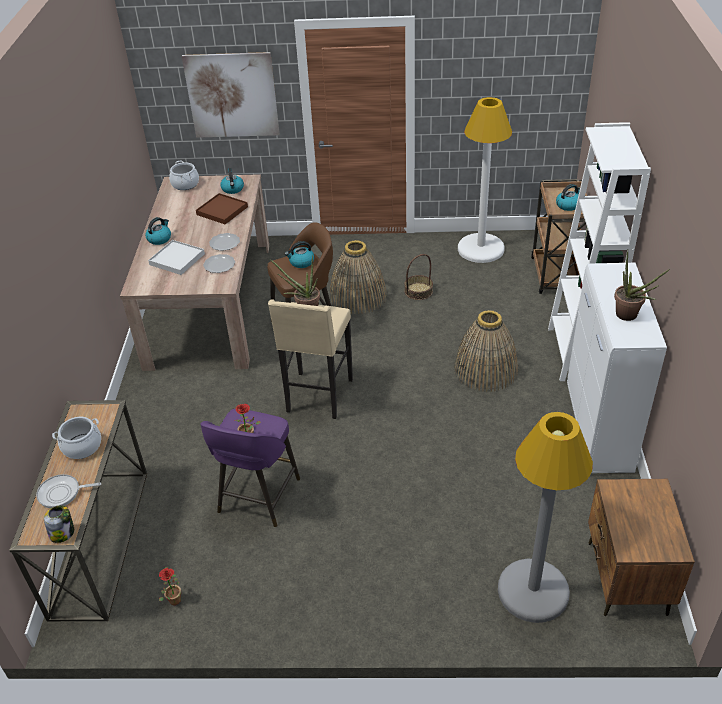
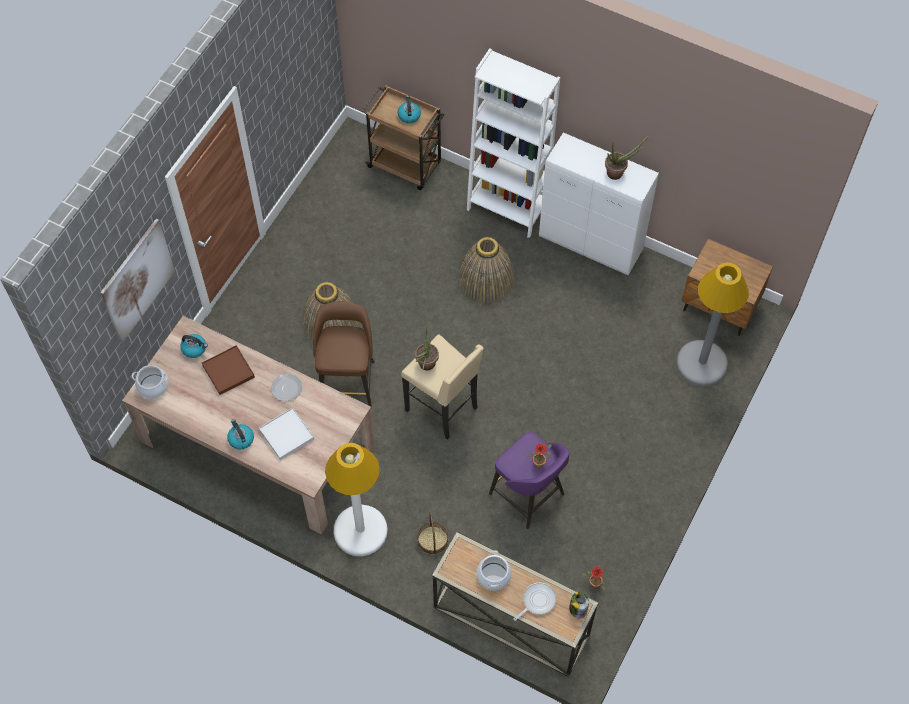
camera: 65 degrees left, 20 degrees up
frying pan [36,474,101,508] -> frying pan turned 150 degrees counterclockwise [513,583,556,621]
plate [203,254,235,273] -> none
kettle [285,241,314,268] -> none
basket [404,254,433,300] -> basket moved to [417,512,448,555]
white floor lamp [458,97,512,263] -> white floor lamp moved to [325,443,388,556]

